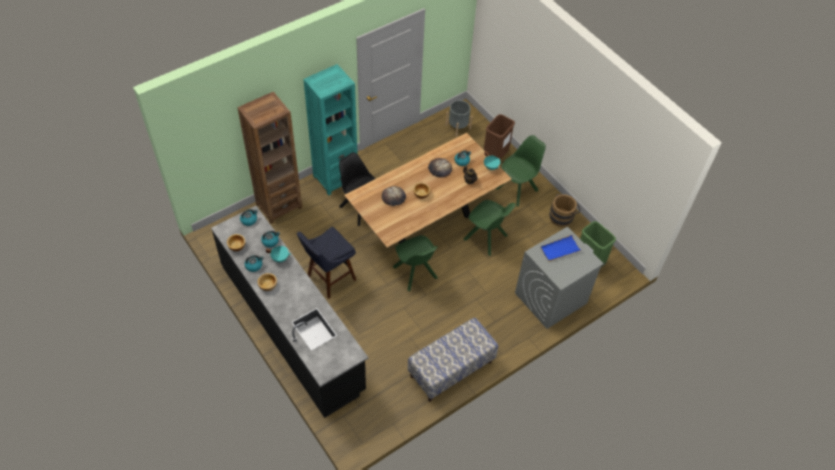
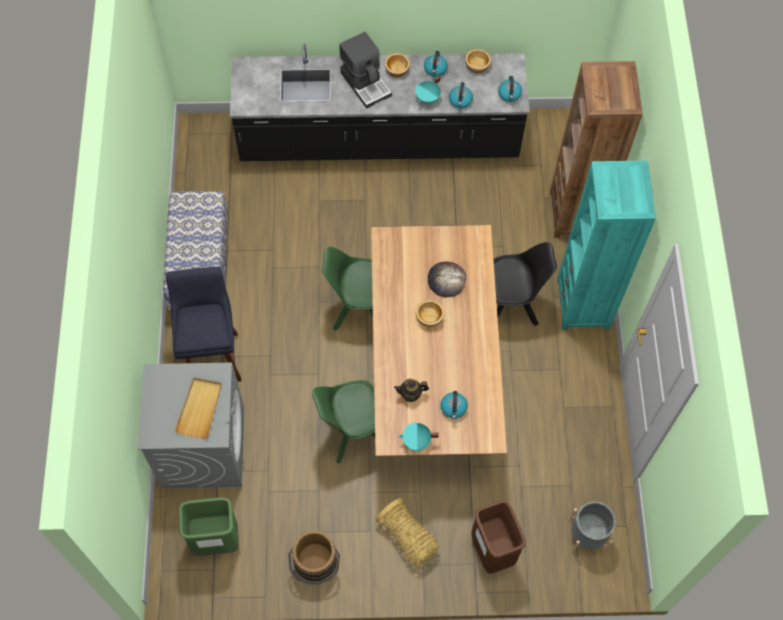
camera: 125 degrees right, 10 degrees up
blue stool [297,227,356,299] -> blue stool moved to [166,267,241,381]
bread [428,158,452,177] -> none
green chair [496,135,546,206] -> basket [376,498,439,566]
blue tray [540,235,582,262] -> beige tray [175,378,222,439]
none -> coffee machine [339,32,392,109]

